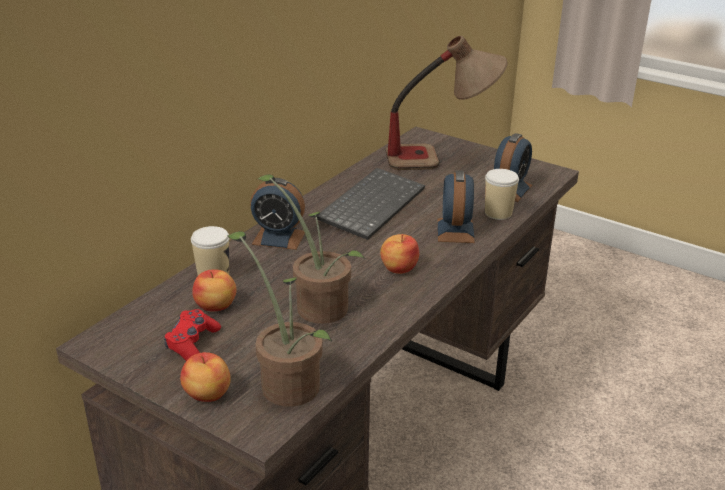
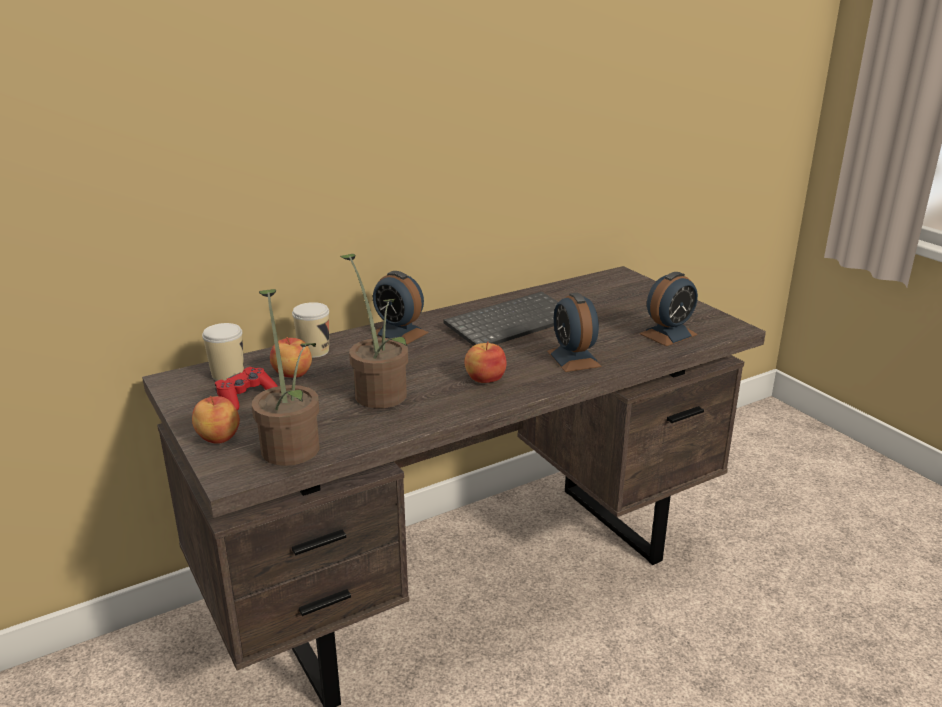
camera: 25 degrees right, 5 degrees down
table lamp [386,36,508,170] -> none
alarm clock [437,170,475,243] -> alarm clock turned 45 degrees counterclockwise [547,293,601,372]
cup [485,169,519,220] -> cup moved to [202,323,244,381]

